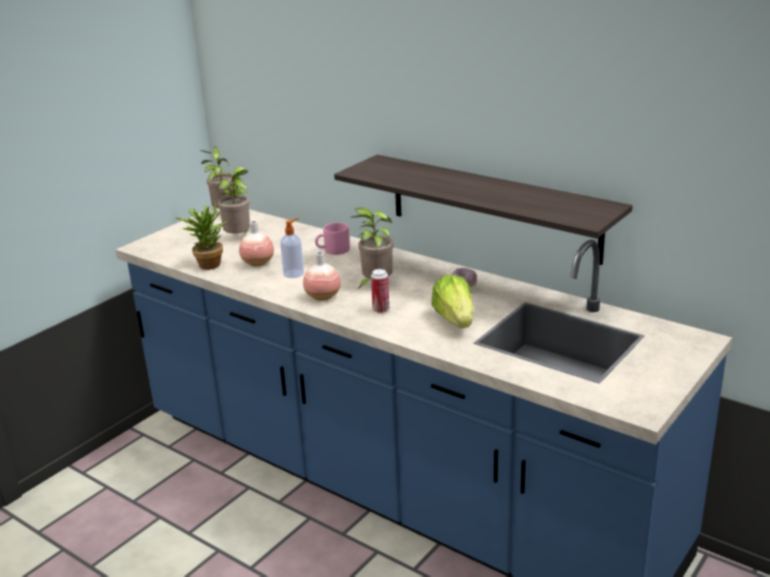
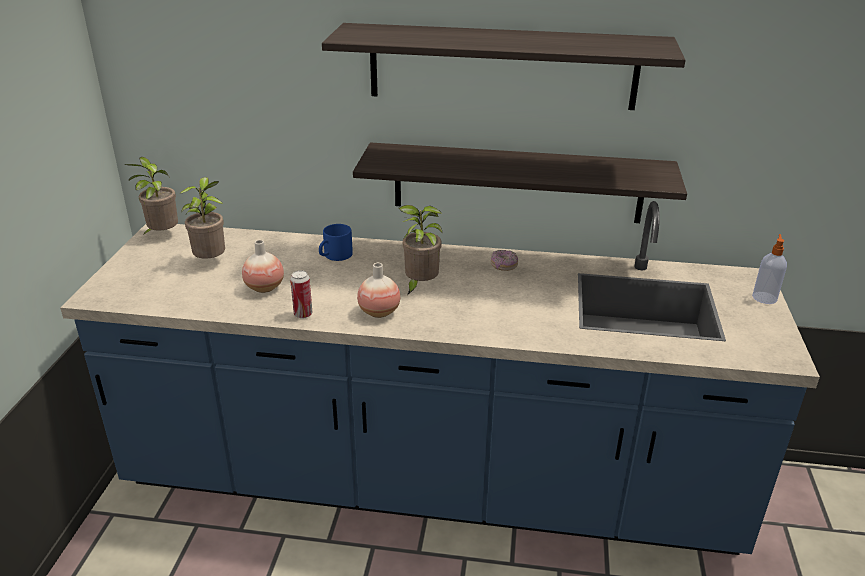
camera: 30 degrees left, 5 degrees up
potted plant [175,201,227,270] -> none
soap dispenser [280,218,304,278] -> soap dispenser moved to [752,234,787,304]
pink mug [315,223,350,255] -> blue mug [319,224,353,261]
can [371,269,389,313] -> can moved to [290,270,312,318]
lettuce [432,275,473,328] -> none
none -> shelf [322,23,686,110]

